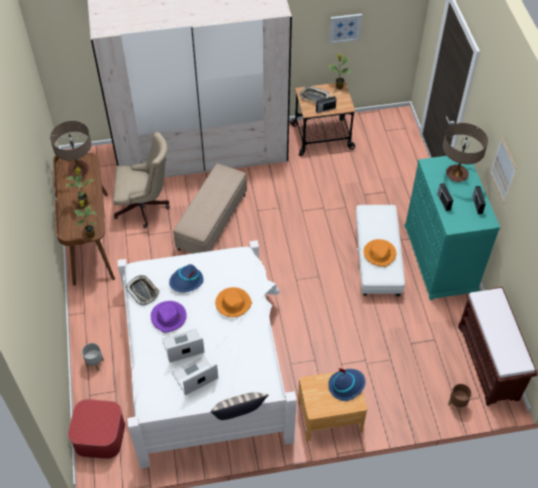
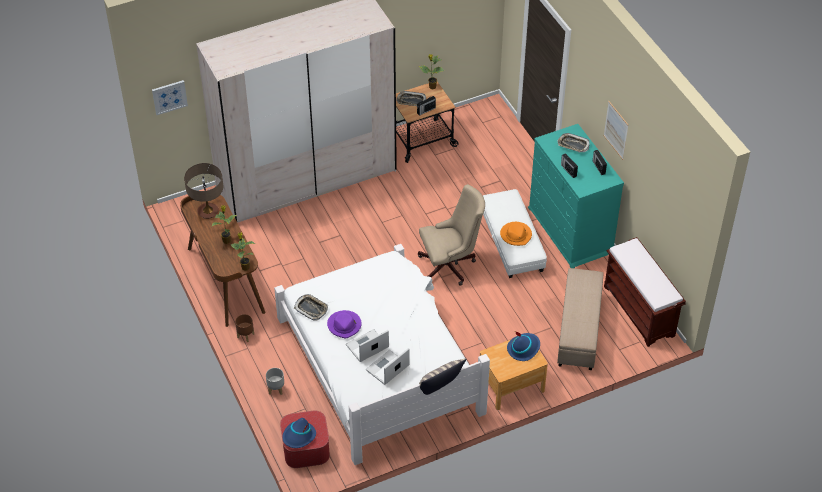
camera: 15 degrees left, 5 degrees down
beige office chair [113,132,170,228] -> beige office chair moved to [418,184,485,286]
blue hat [169,264,203,293] -> blue hat moved to [282,418,316,448]
beige ottoman [173,163,247,254] -> beige ottoman moved to [557,268,603,370]
orange hat [215,287,252,317] -> none
picture [329,14,362,44] -> picture moved to [152,80,188,115]
table lamp [443,123,488,182] -> tray [557,133,590,152]
brown planter [448,384,472,412] -> brown planter moved to [235,314,254,342]

